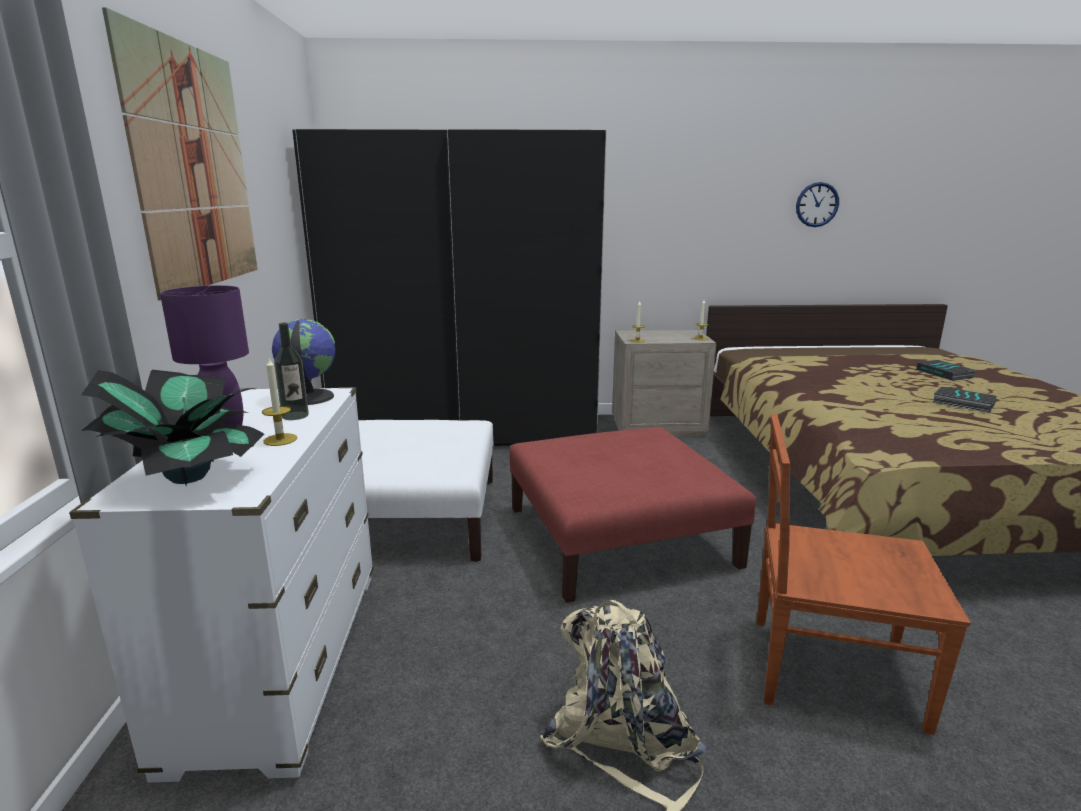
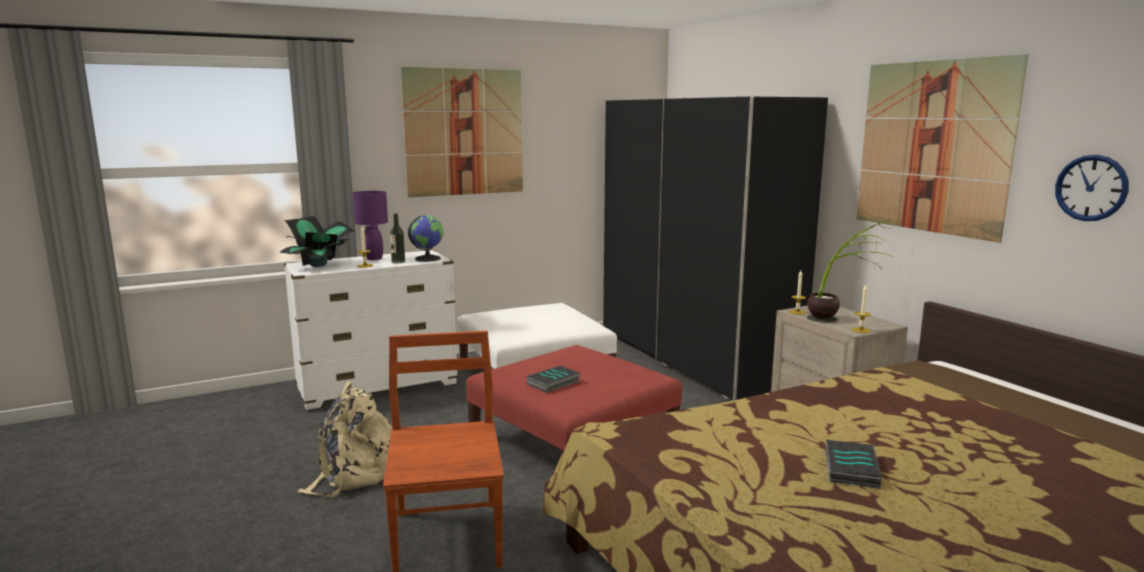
camera: 65 degrees right, 5 degrees down
book [916,360,976,381] -> book moved to [526,366,580,393]
none -> potted plant [807,219,893,323]
none -> picture [856,54,1029,243]

